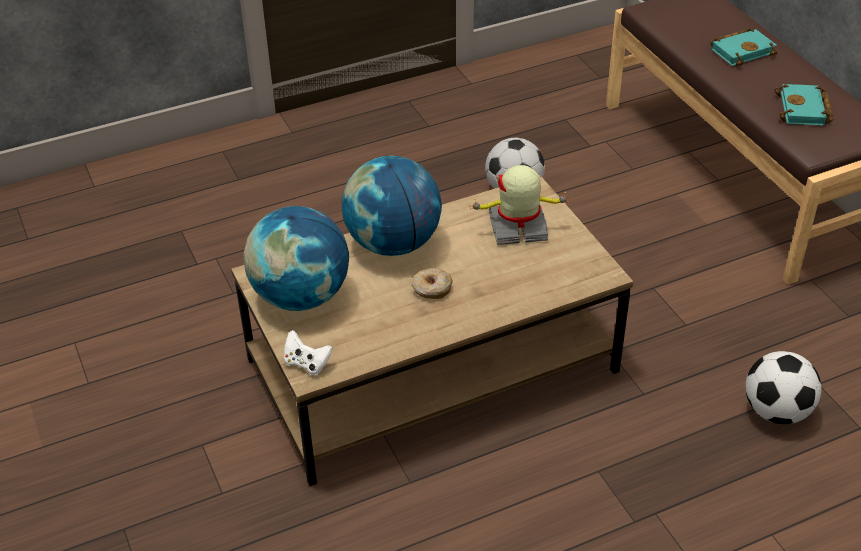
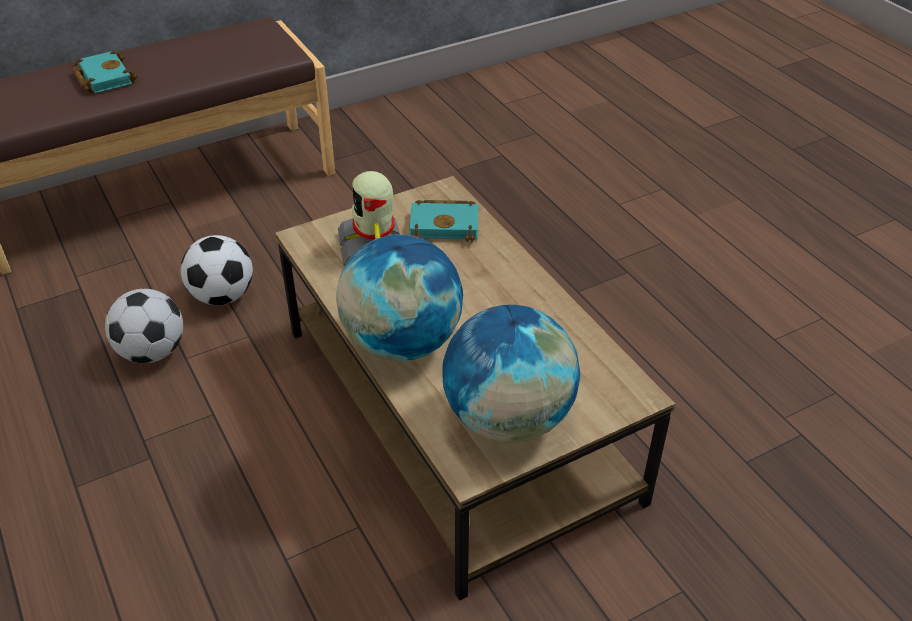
camera: 95 degrees left, 0 degrees up
white game controller [284,330,333,375] -> none
donut [412,268,453,299] -> none
football [745,351,821,424] -> football moved to [181,235,253,305]
turquoise book [775,84,833,126] -> turquoise book moved to [409,200,478,242]

